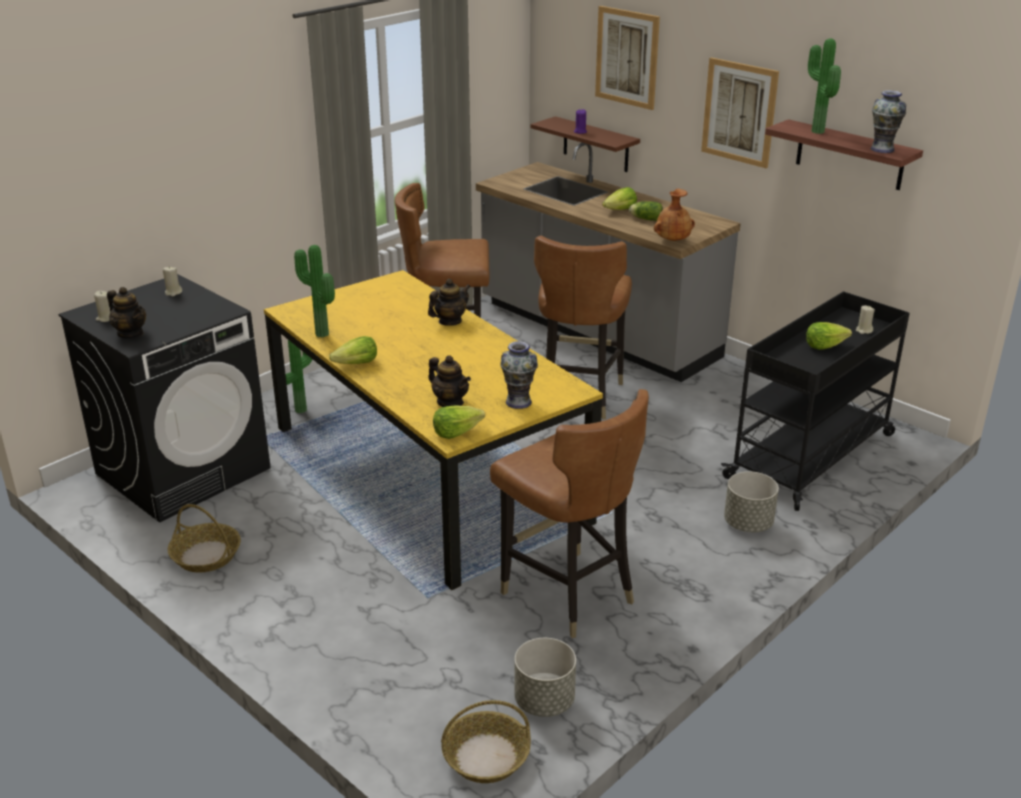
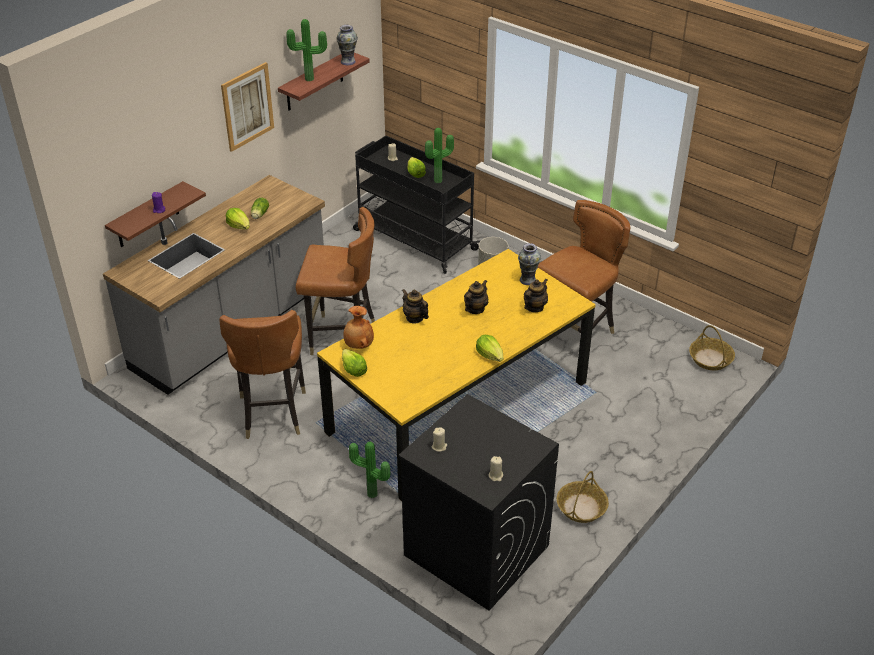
camera: 95 degrees left, 10 degrees up
teapot [107,287,146,338] -> teapot moved to [464,280,488,314]
potted plant [294,245,335,337] -> potted plant moved to [425,128,454,183]
lettuce [433,405,485,439] -> lettuce moved to [342,349,367,377]
grey planter [515,638,576,717] -> none
picture [595,6,660,110] -> none
brown vase [654,189,695,241] -> brown vase moved to [343,306,374,349]

